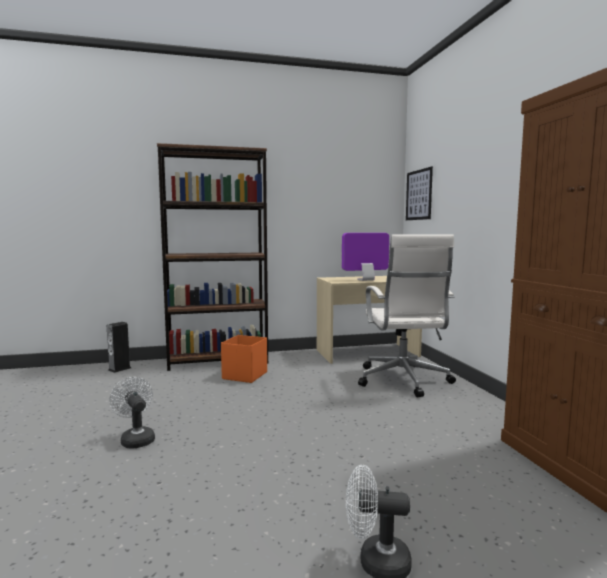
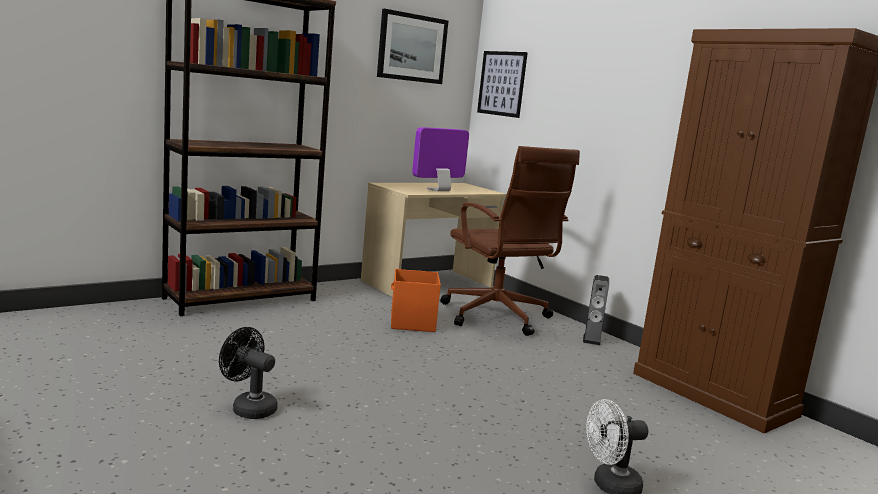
camera: 25 degrees left, 5 degrees up
speaker [107,322,131,373] -> speaker moved to [583,275,609,345]
white fan [109,377,155,448] -> black fan [219,327,277,419]
orange storage box [221,335,267,383] -> orange storage box moved to [391,269,441,332]
white office chair [358,235,456,398] -> brown office chair [440,146,580,336]
none -> picture [377,9,448,84]

